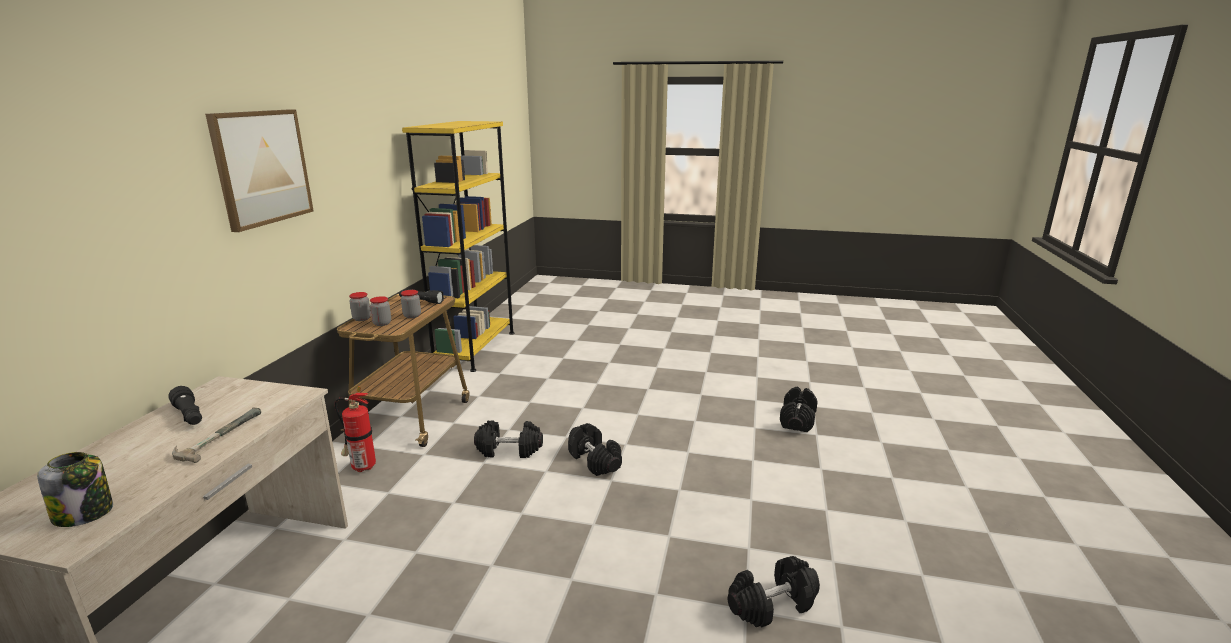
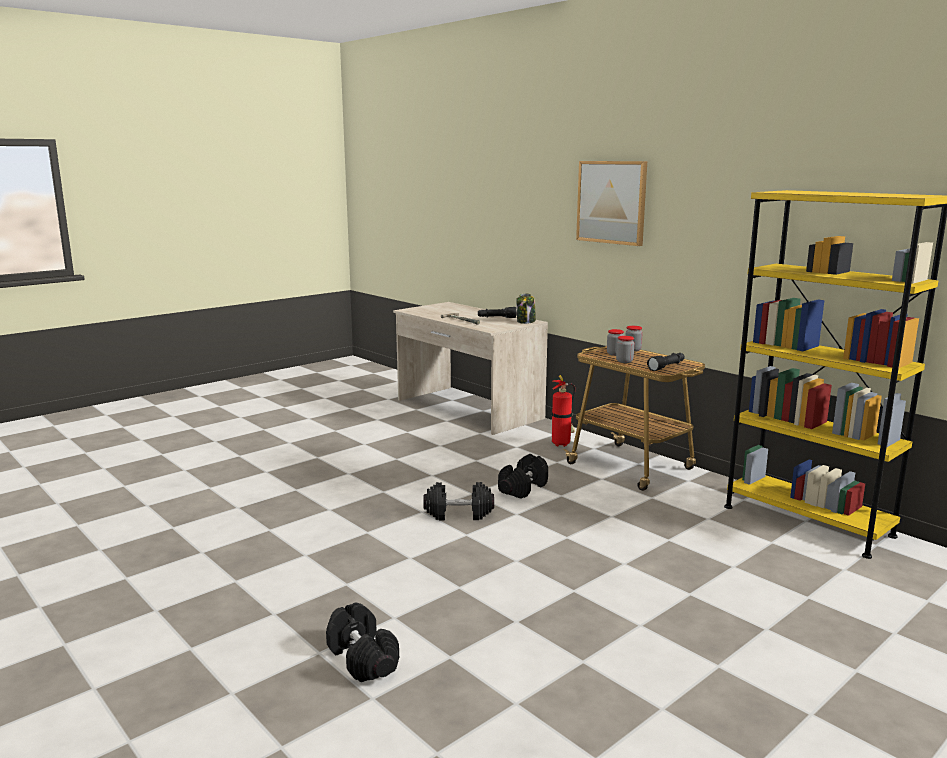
camera: 125 degrees right, 5 degrees down
jar [37,452,113,527] -> jar moved to [516,293,536,324]
black dumbbell [727,556,820,627] -> none

